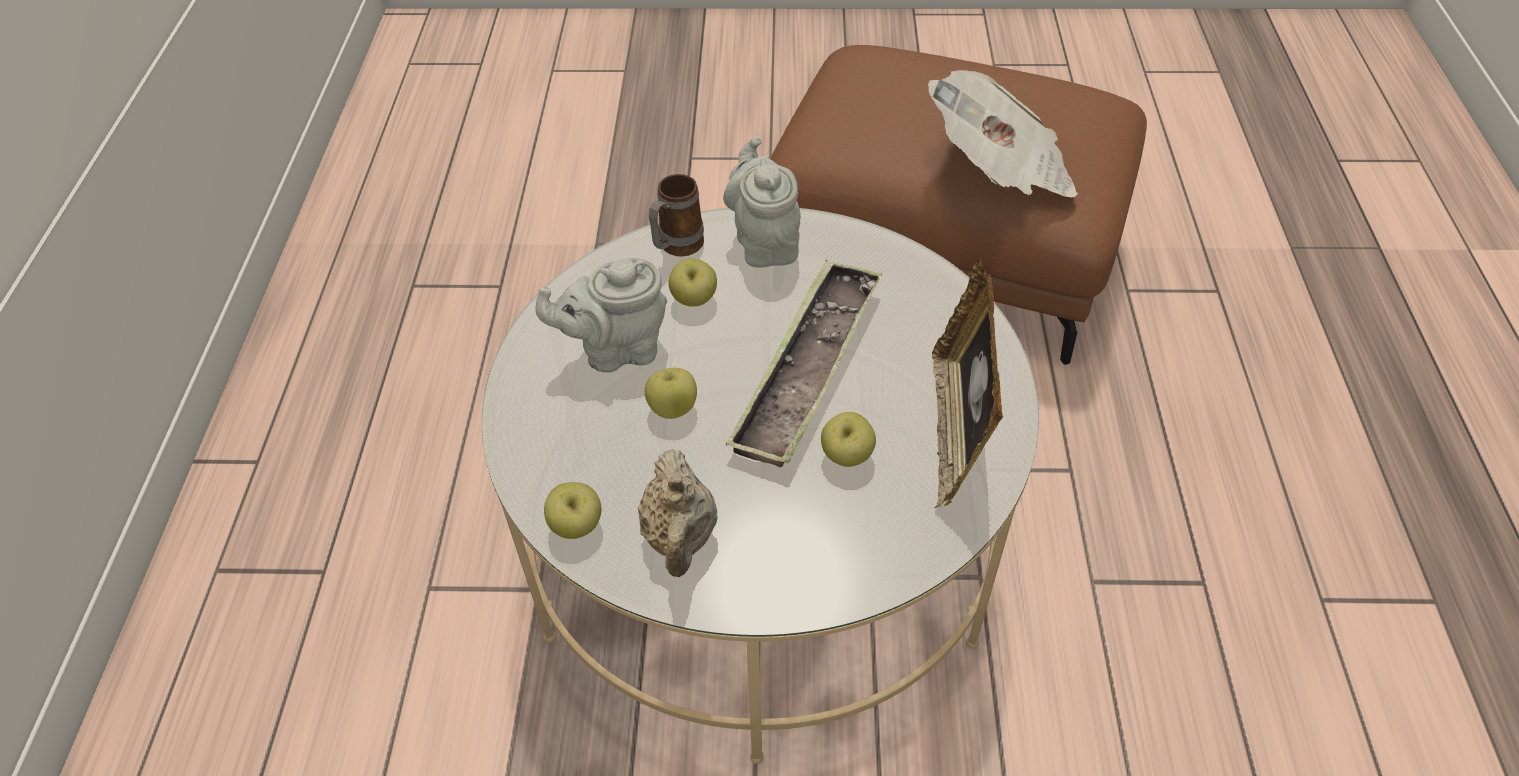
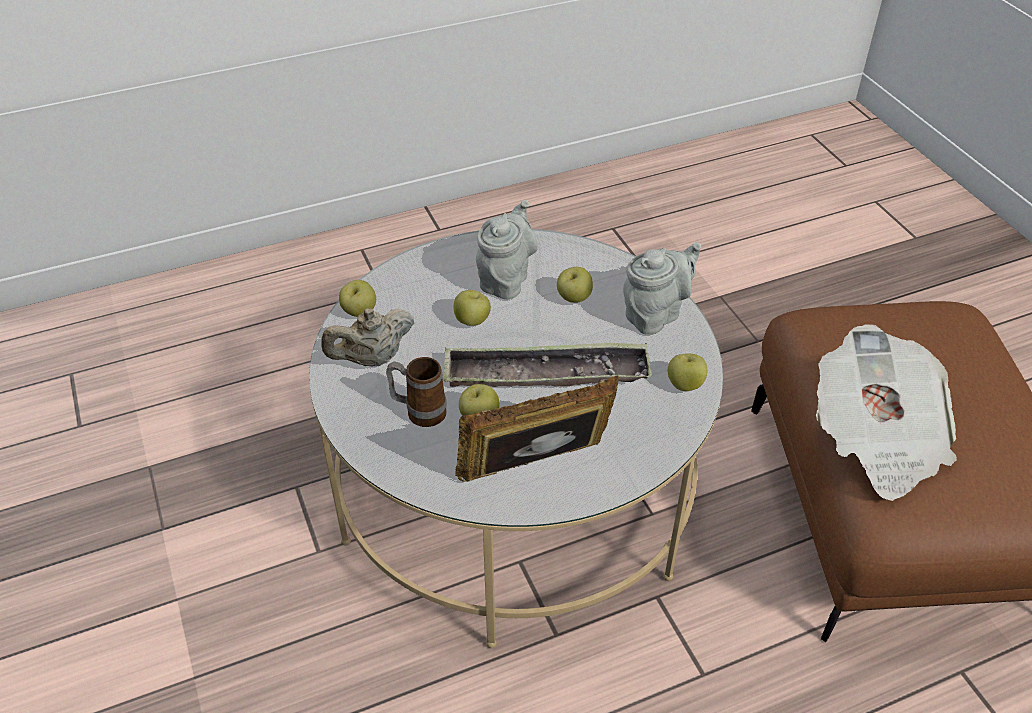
camera: 65 degrees right, 5 degrees down
grey teapot [535,258,667,373] -> grey teapot turned 60 degrees clockwise [476,200,538,300]
mug [649,174,704,257] -> mug moved to [386,357,447,427]
none -> apple [668,353,708,391]

